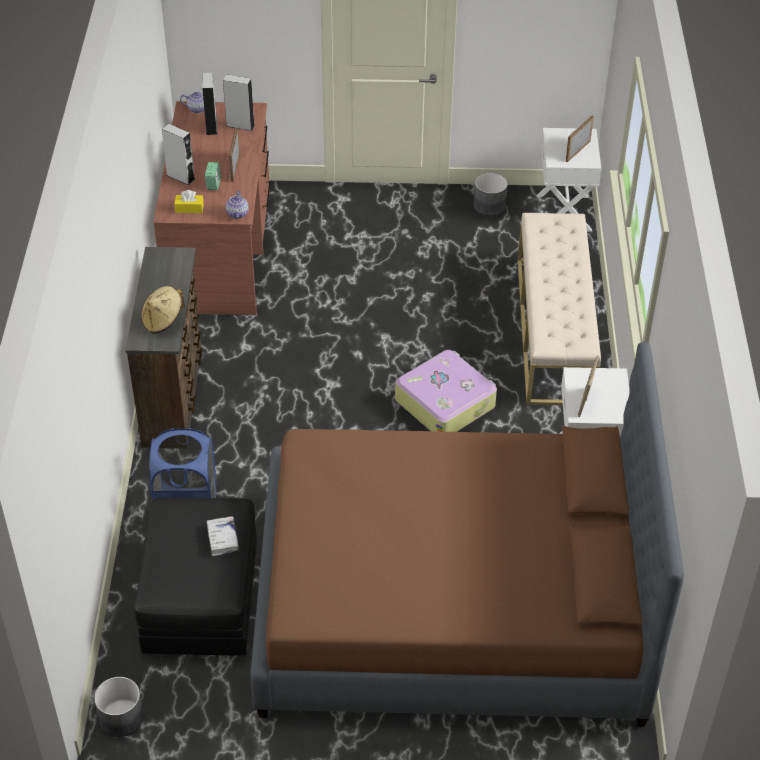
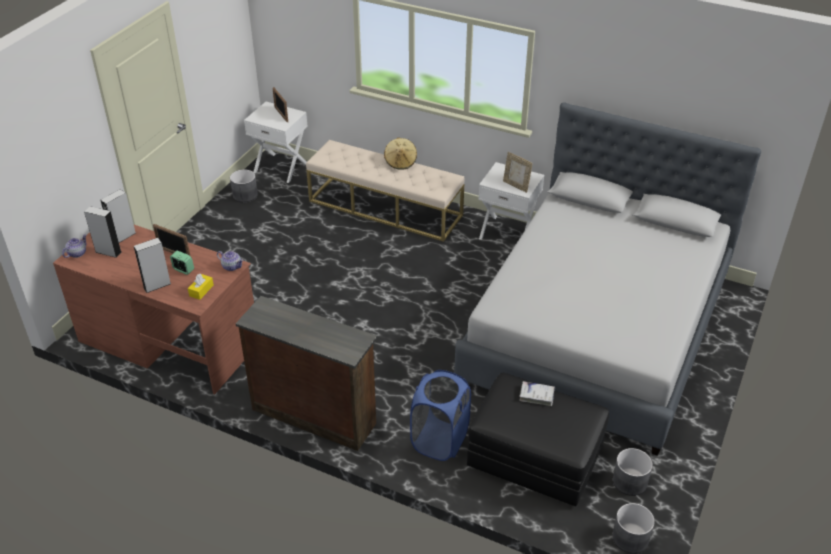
camera: 65 degrees left, 5 degrees down
beige hat [141,286,185,334] -> beige hat moved to [384,138,417,170]
brown bed [250,341,684,727] -> grey bed [454,102,761,456]
suitcase [395,350,497,432] -> none
none -> grey planter [613,448,653,496]

